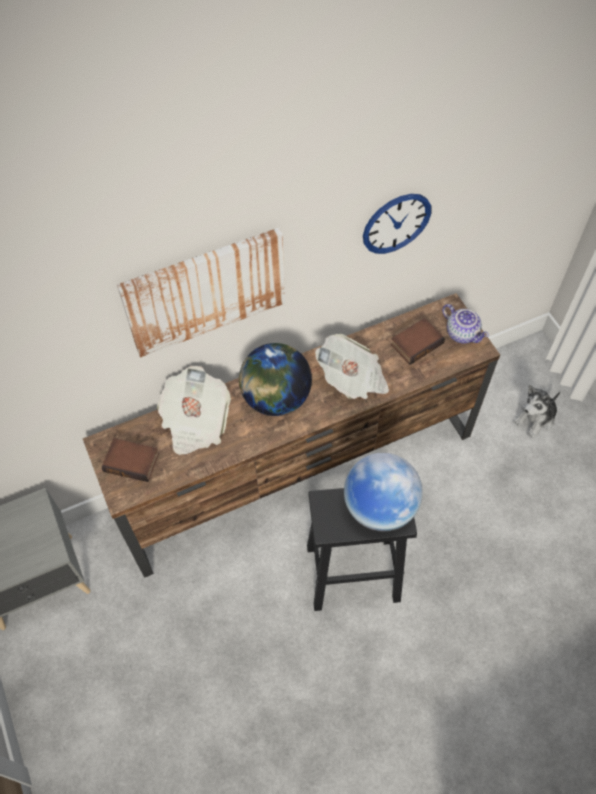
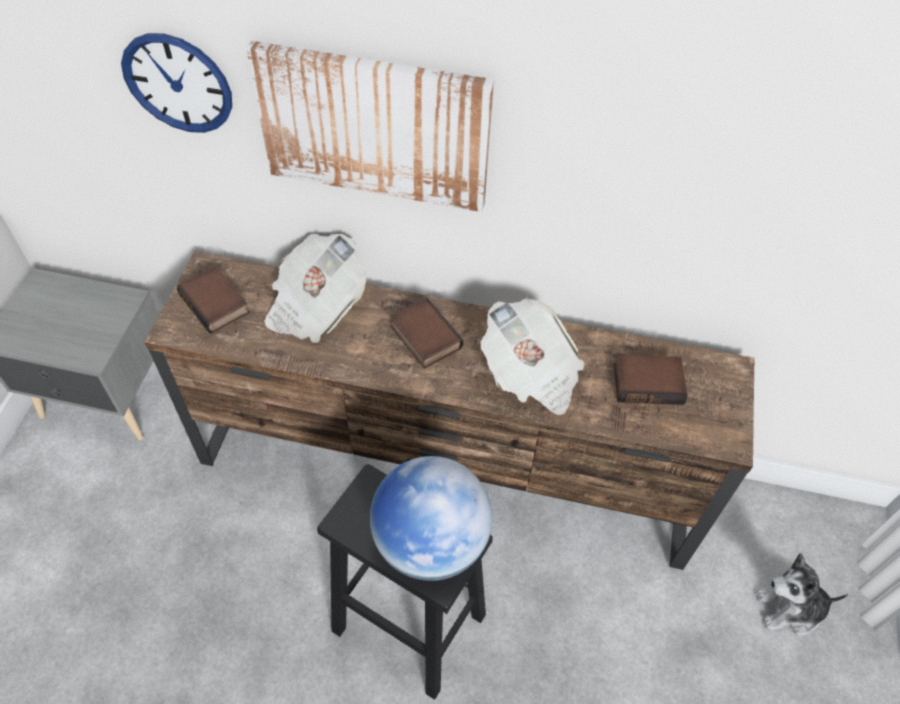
camera: 35 degrees right, 5 degrees down
globe [239,343,312,416] -> book [390,298,464,369]
wall clock [363,194,431,254] -> wall clock moved to [121,33,232,133]
teapot [442,304,489,343] -> none

